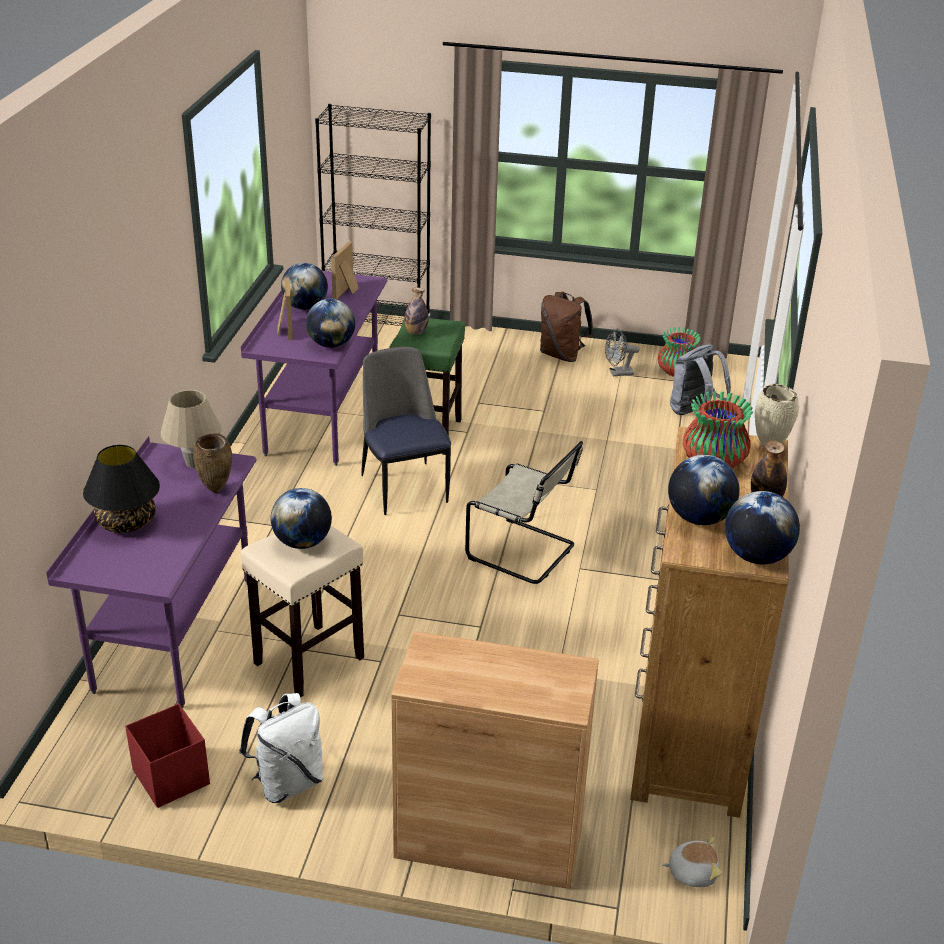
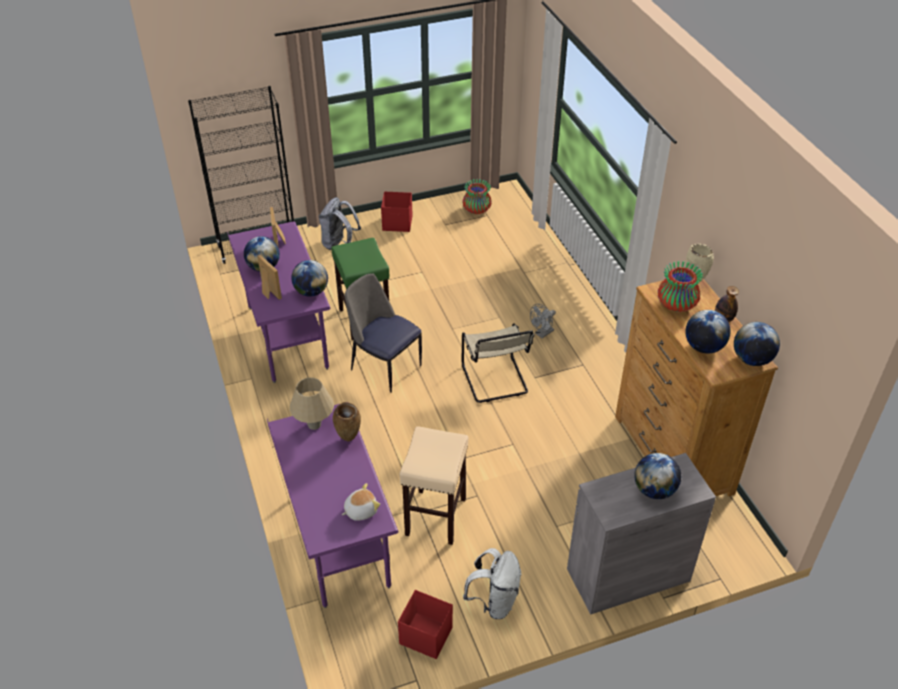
camera: 30 degrees left, 10 degrees up
black table lamp [83,445,160,533] -> none
globe [271,488,332,549] -> globe moved to [634,453,681,499]
brown cabinet [391,631,599,889] -> grey cabinet [567,453,716,615]
bottle [404,287,428,335] -> none
beige chair [465,441,583,584] -> beige chair turned 75 degrees clockwise [462,323,534,403]
brown backpack [540,292,593,362] -> red storage box [381,191,413,232]
grey fan [605,329,640,376] -> grey fan moved to [530,304,556,338]
plush toy [662,837,722,887] -> plush toy moved to [342,483,380,521]
grey backpack [670,344,731,415] -> grey backpack moved to [319,197,361,250]

